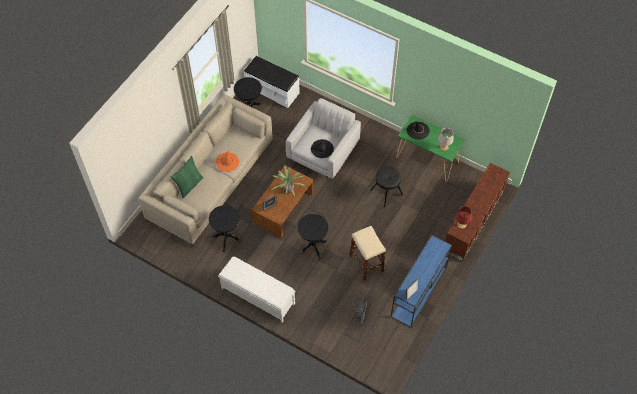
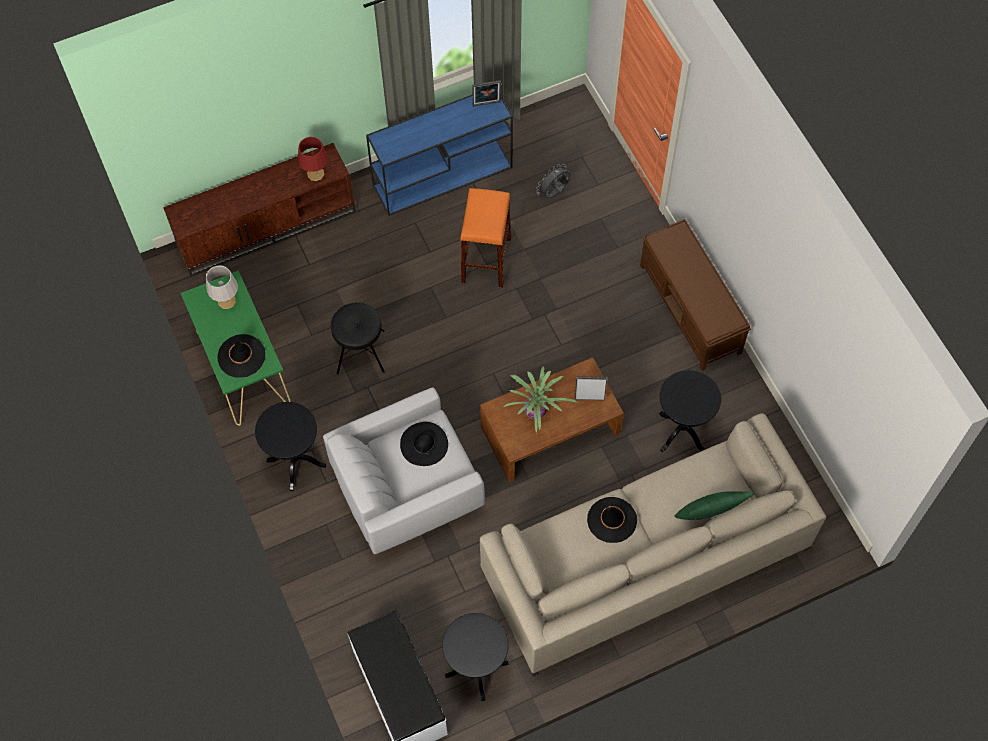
camera: 145 degrees left, 5 degrees up
orange hat [216,150,239,172] -> black hat [587,497,637,543]
white bench [218,257,295,323] -> brown bench [640,219,751,371]
black side table [298,214,328,260] -> black side table moved to [255,402,326,491]
beige stool [349,226,386,281] -> orange stool [460,188,511,287]

